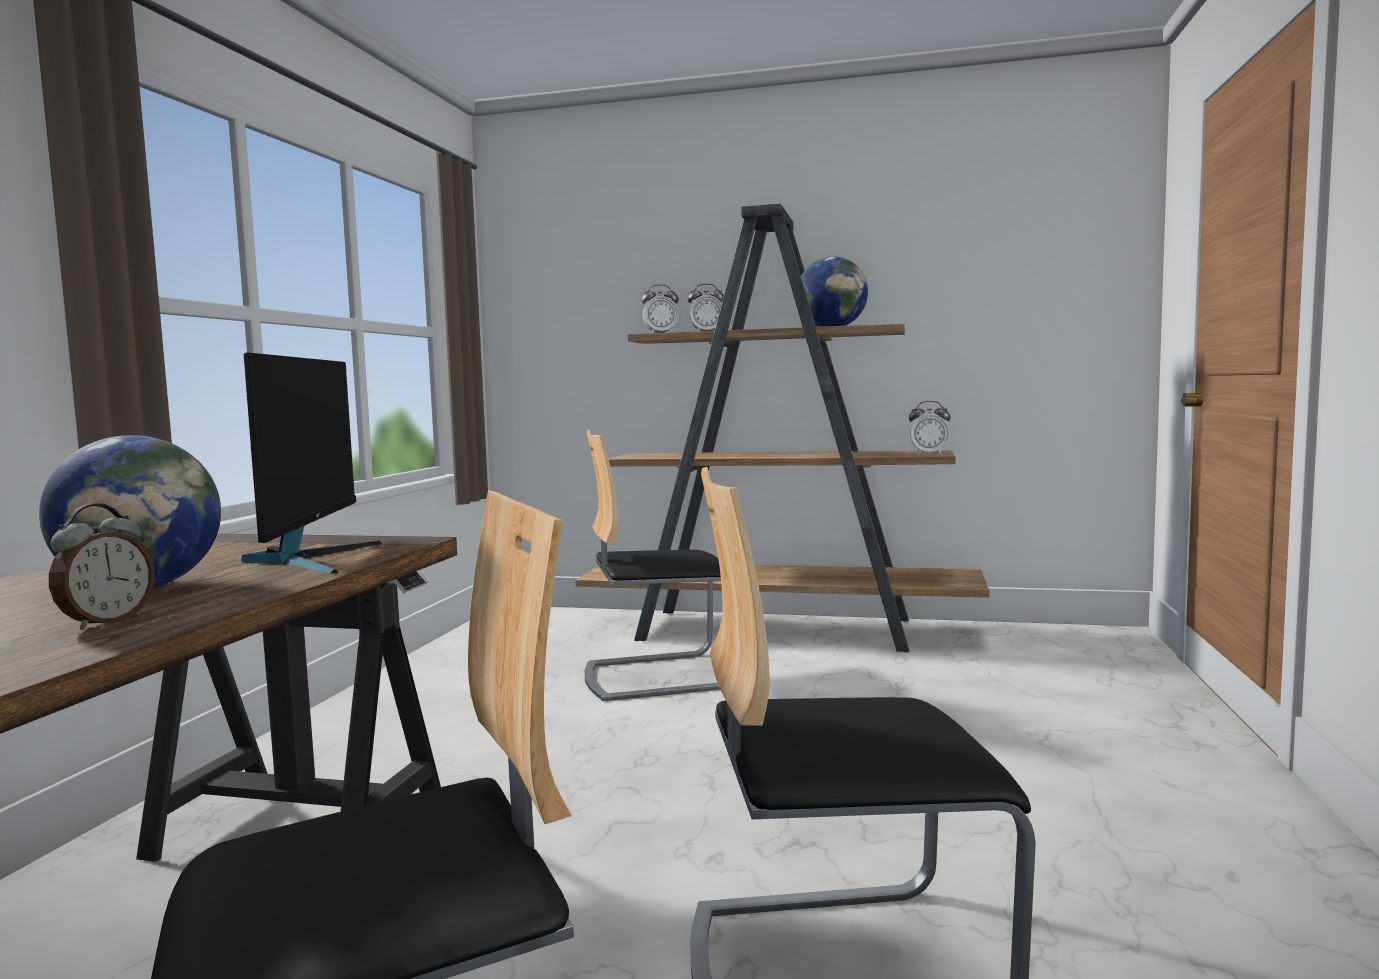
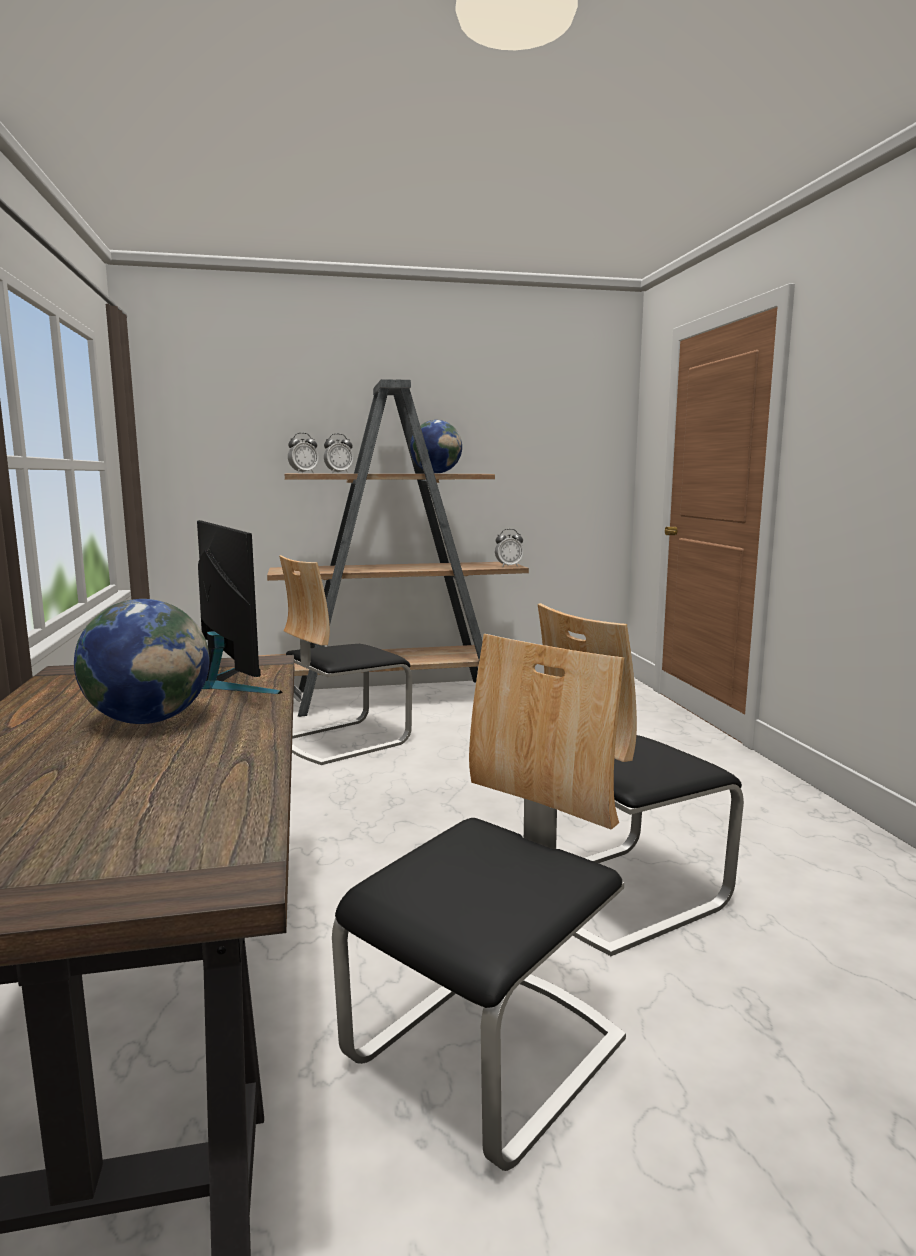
camera: 25 degrees left, 5 degrees up
alarm clock [49,503,155,630] -> none

